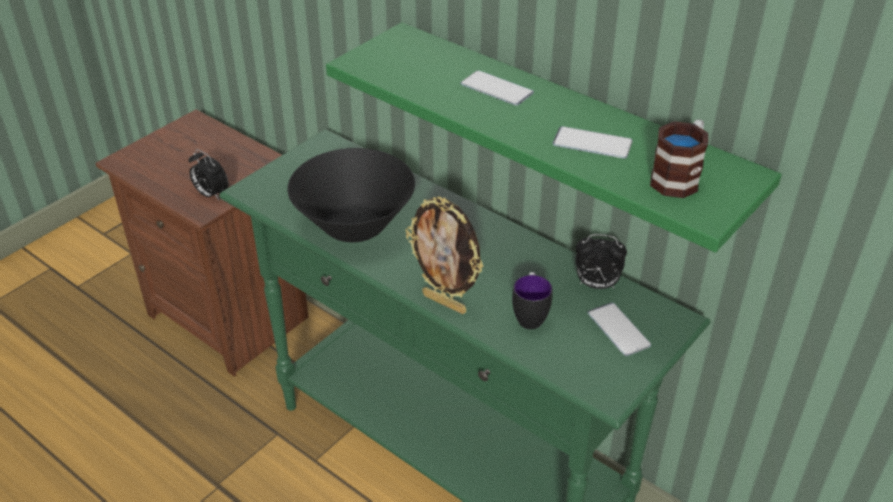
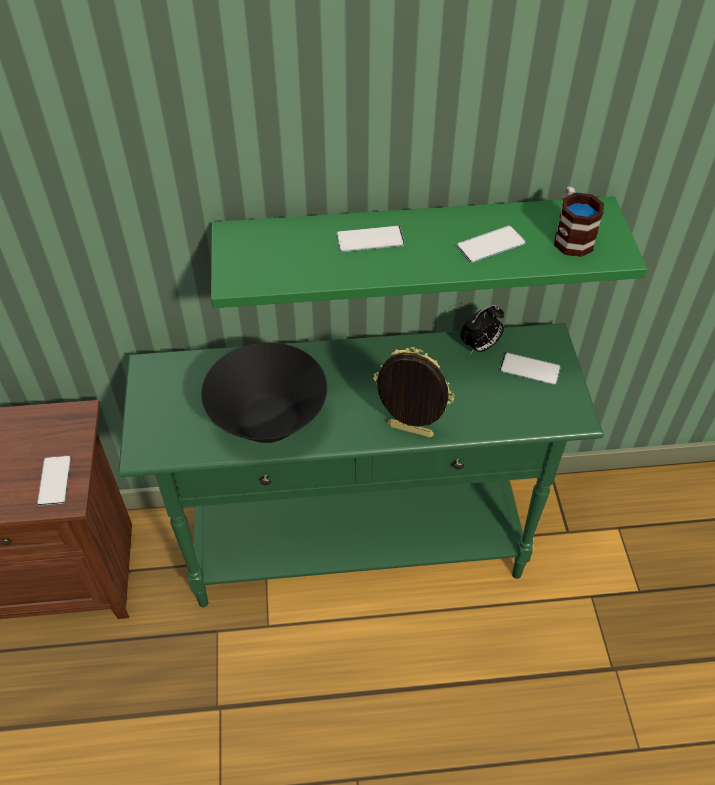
camera: 45 degrees left, 10 degrees up
alarm clock [188,149,229,200] -> phone [37,456,71,506]
picture frame [405,197,483,314] -> picture frame turned 150 degrees counterclockwise [373,347,455,438]
mug [512,272,552,329] -> none

